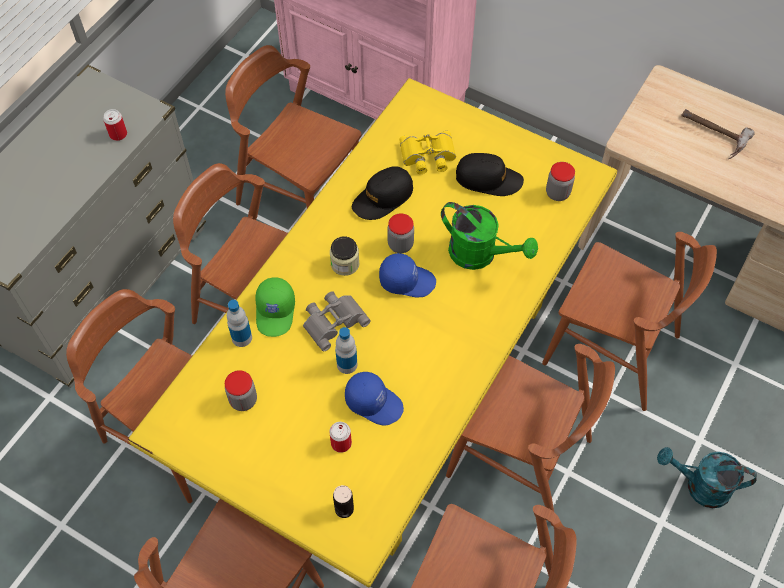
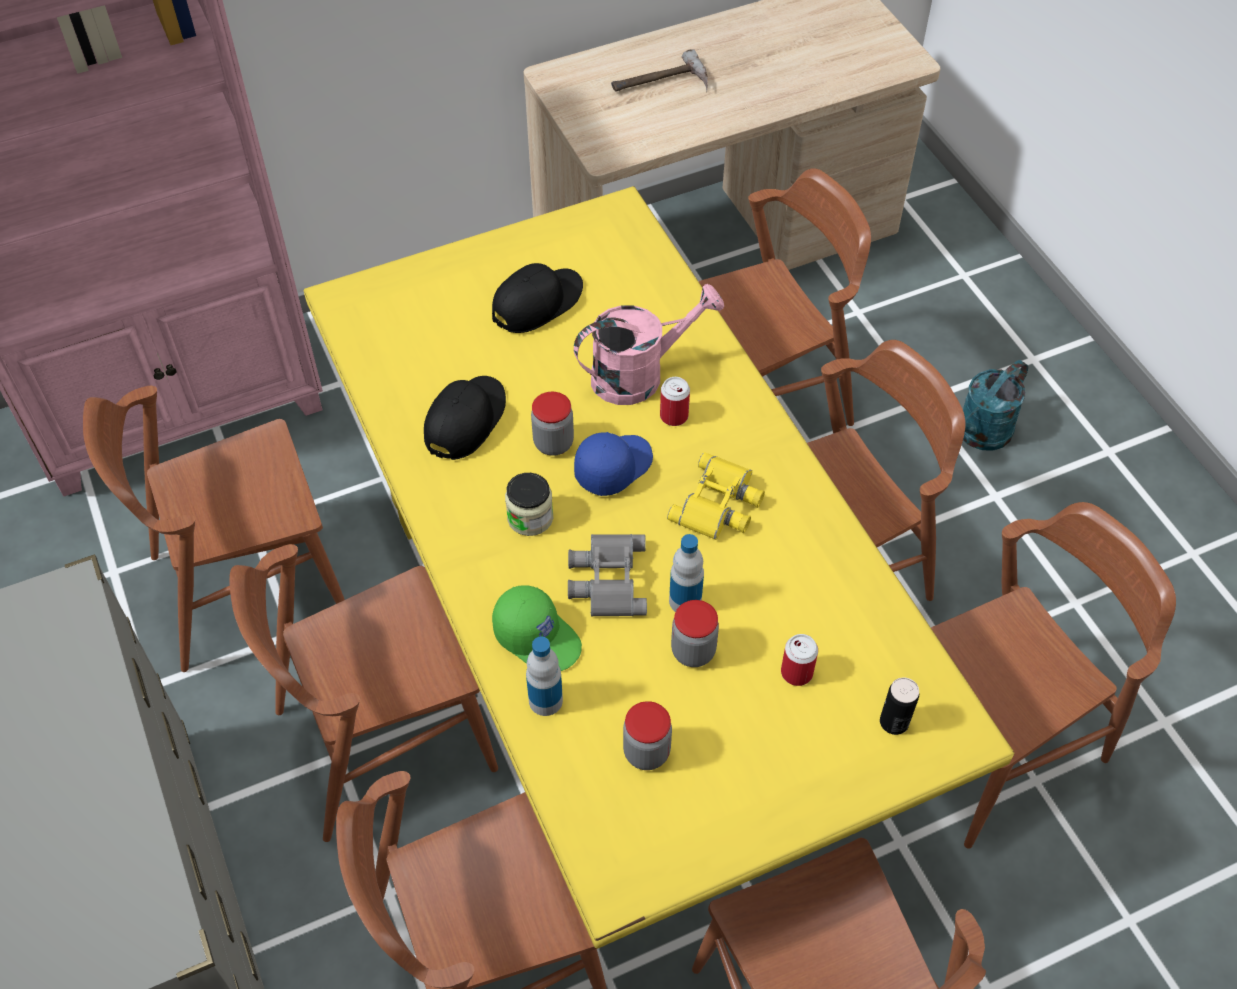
camera: 55 degrees left, 5 degrees down
can [103,109,127,141] -> can moved to [660,377,690,426]
blue cap [345,372,404,426] -> none
black cap [352,166,413,220] -> black cap turned 150 degrees counterclockwise [424,376,506,460]
yellow binoculars [399,131,456,174] -> yellow binoculars moved to [667,452,765,540]
green watering can [441,202,538,270] -> pink watering can [574,284,724,405]
jar [546,162,575,201] -> jar moved to [671,600,719,667]

